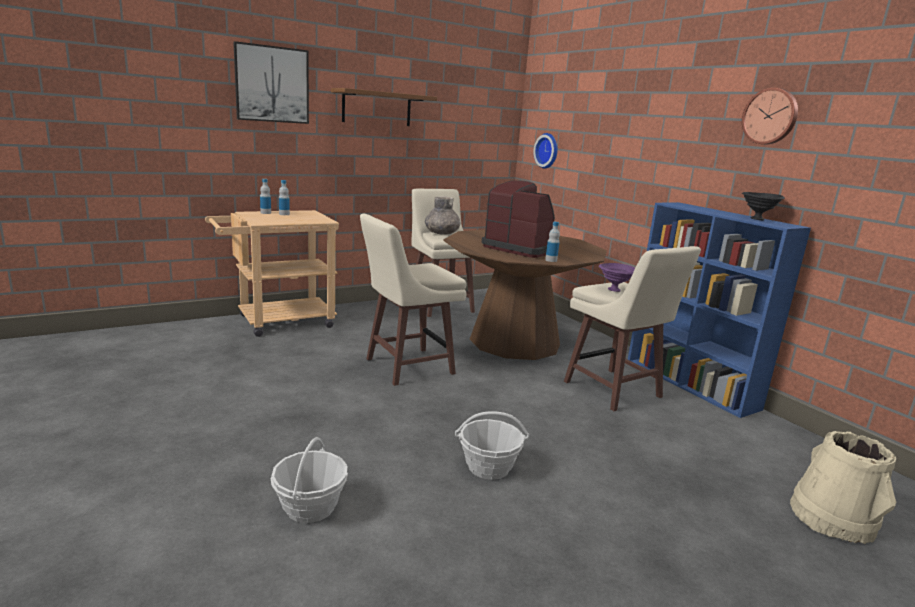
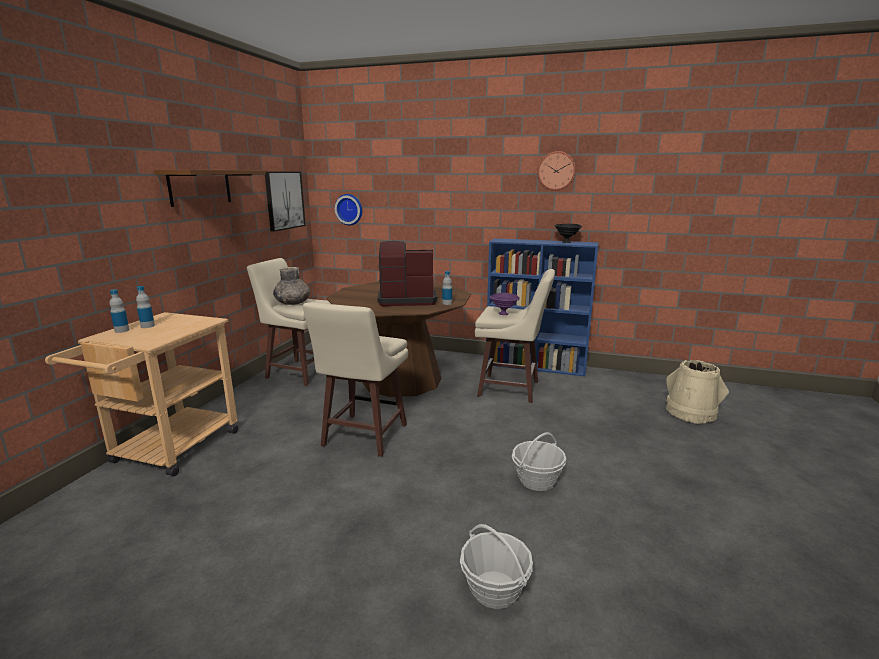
camera: 40 degrees left, 0 degrees up
picture [233,41,309,124] -> picture moved to [265,172,306,232]

